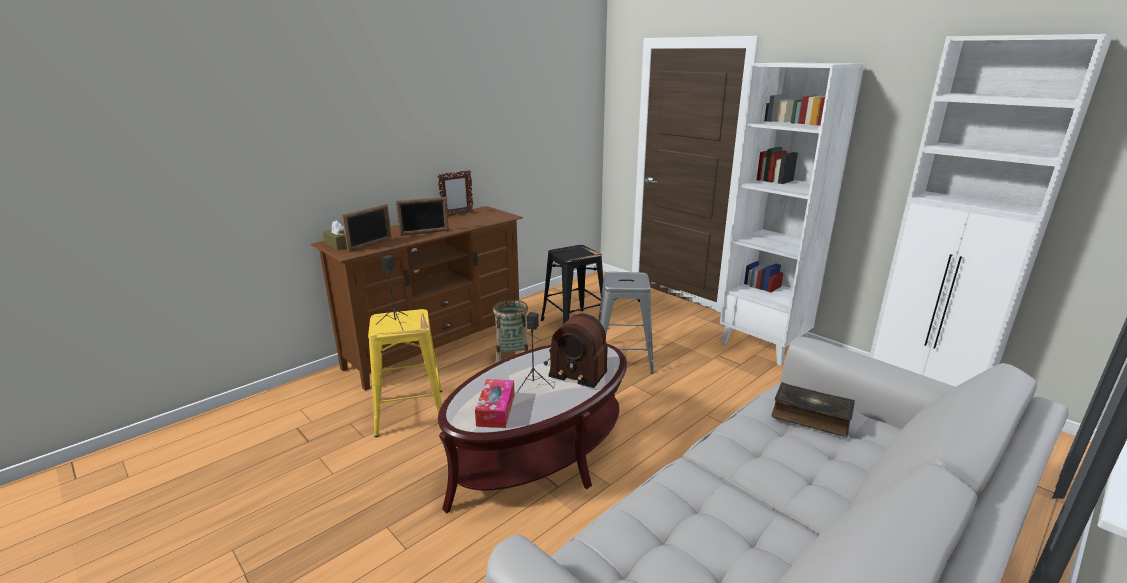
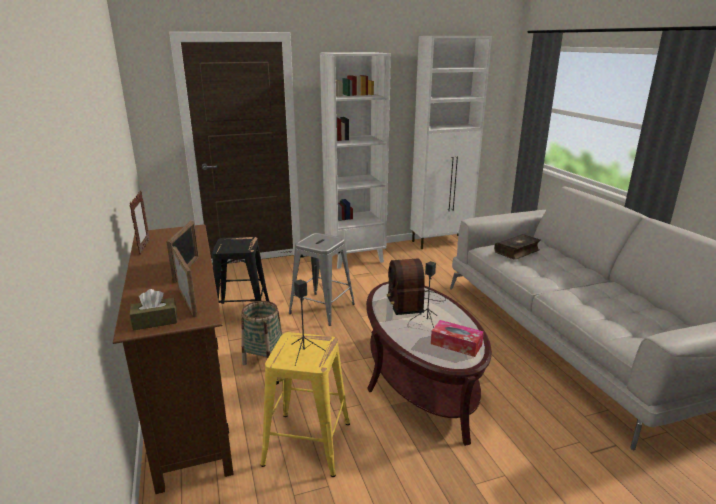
camera: 65 degrees left, 0 degrees up
radio [544,313,608,388] -> radio turned 120 degrees clockwise [387,259,446,315]

